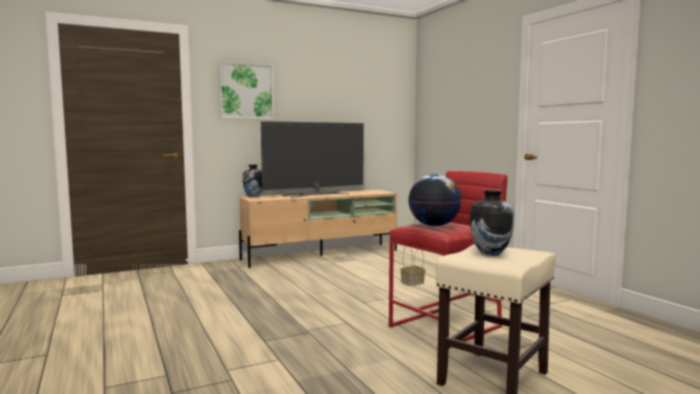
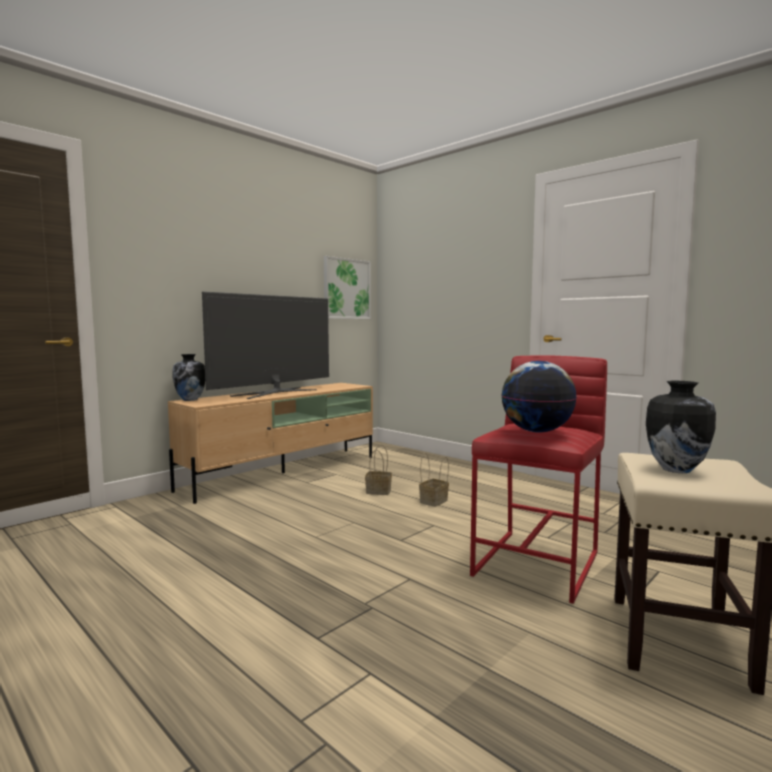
camera: 20 degrees left, 0 degrees up
picture [218,61,274,120] -> picture moved to [324,256,371,319]
none -> basket [365,445,392,495]

